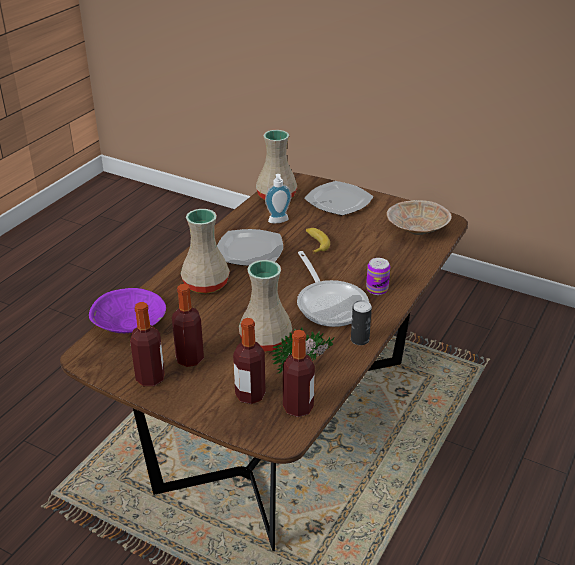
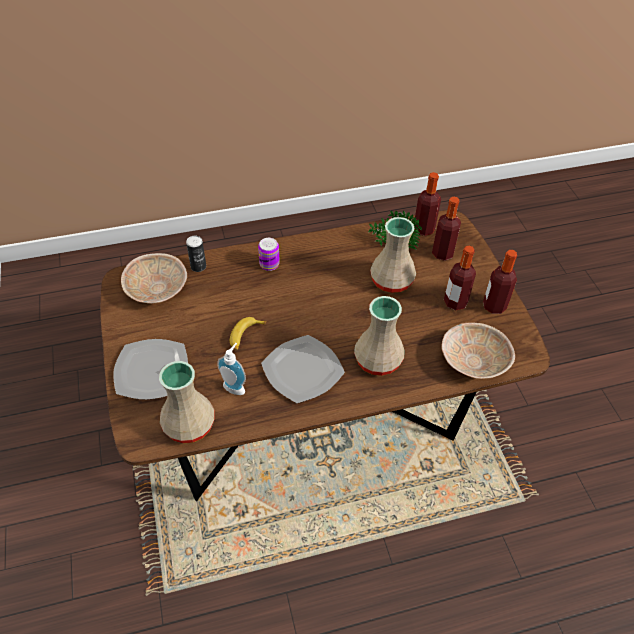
camera: 135 degrees left, 15 degrees up
purple bowl [89,288,166,333] -> beige bowl [441,323,515,379]
frying pan [297,251,369,327] -> none
can [351,300,372,345] -> can moved to [186,236,206,272]

